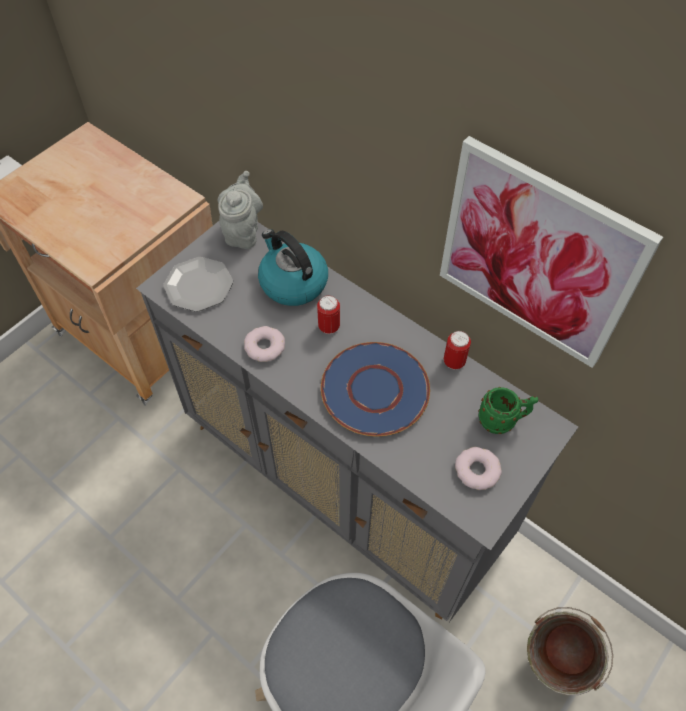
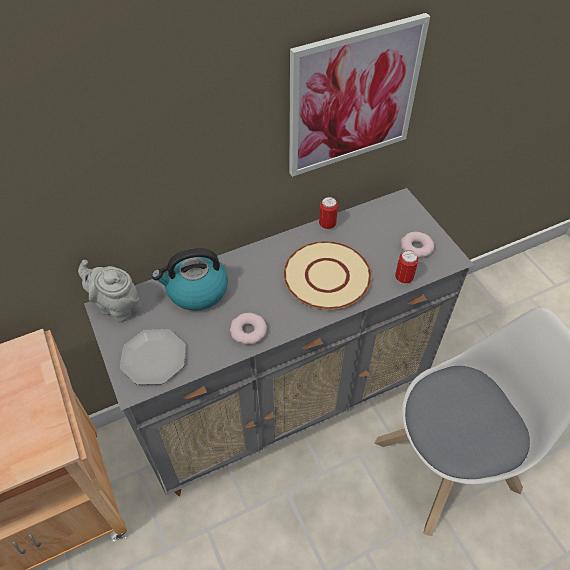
camera: 65 degrees left, 5 degrees down
can [317,295,340,334] -> can moved to [395,250,418,284]
blue plate [321,342,430,436] -> beige plate [284,241,371,310]
green mug [478,387,538,434] -> none
green bucket [527,607,613,695] -> none

